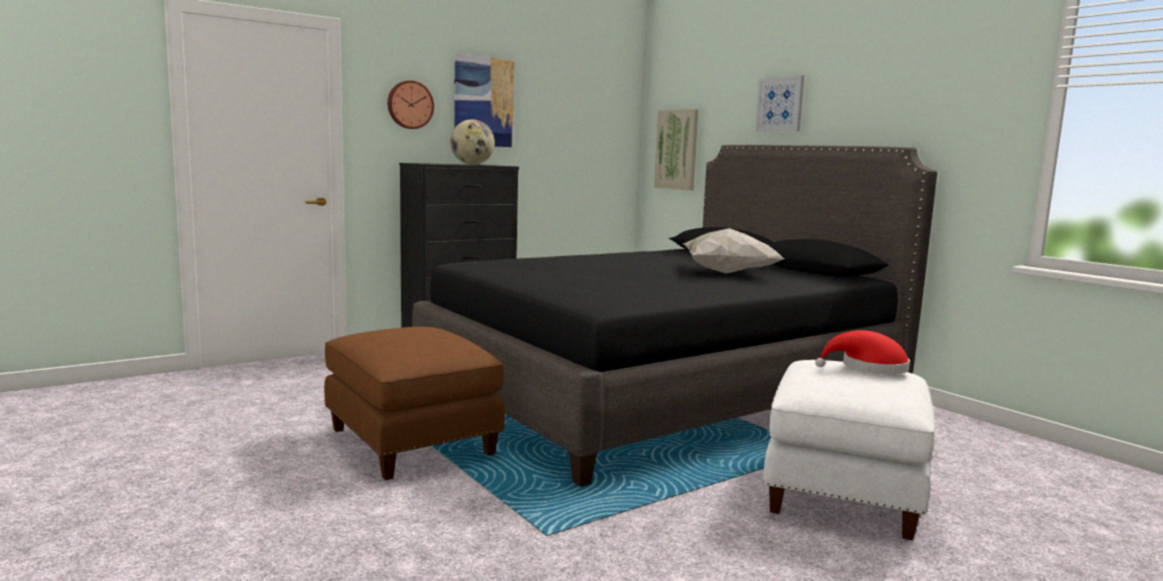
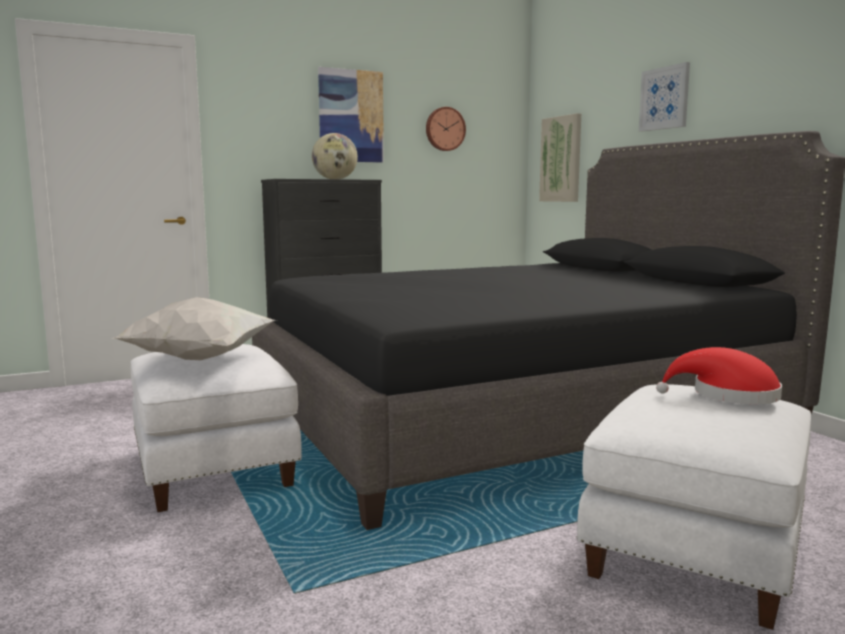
camera: 10 degrees right, 0 degrees up
brown ottoman [324,327,505,480] -> white ottoman [131,344,302,512]
wall clock [388,80,434,129] -> wall clock moved to [426,107,466,151]
white pillow [683,228,784,274] -> white pillow moved to [111,297,276,360]

